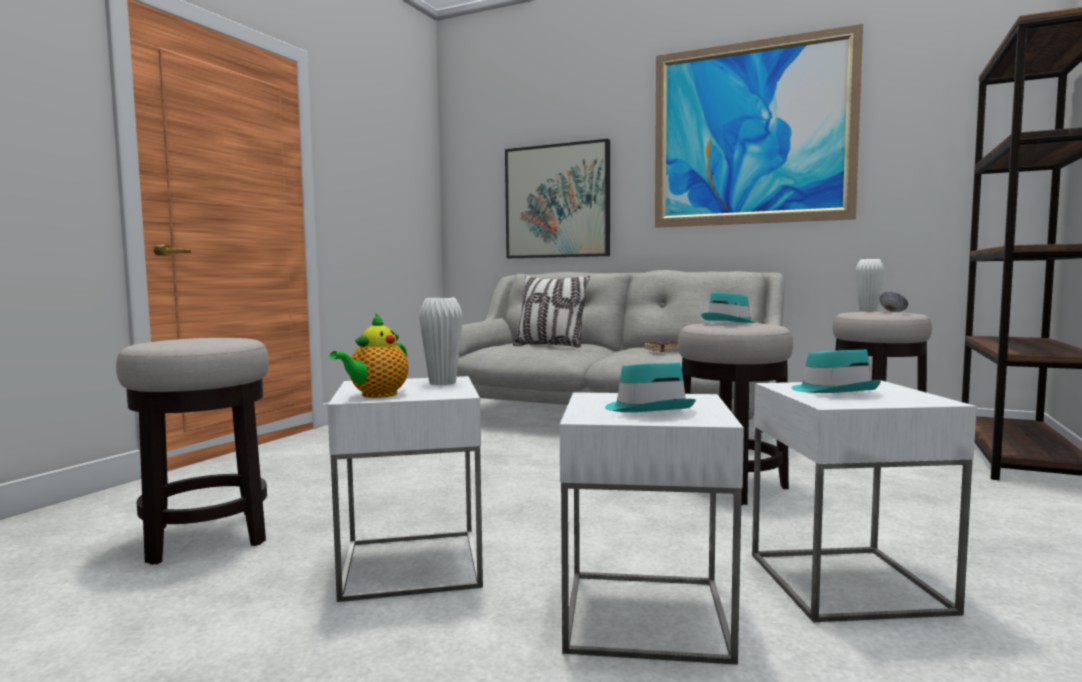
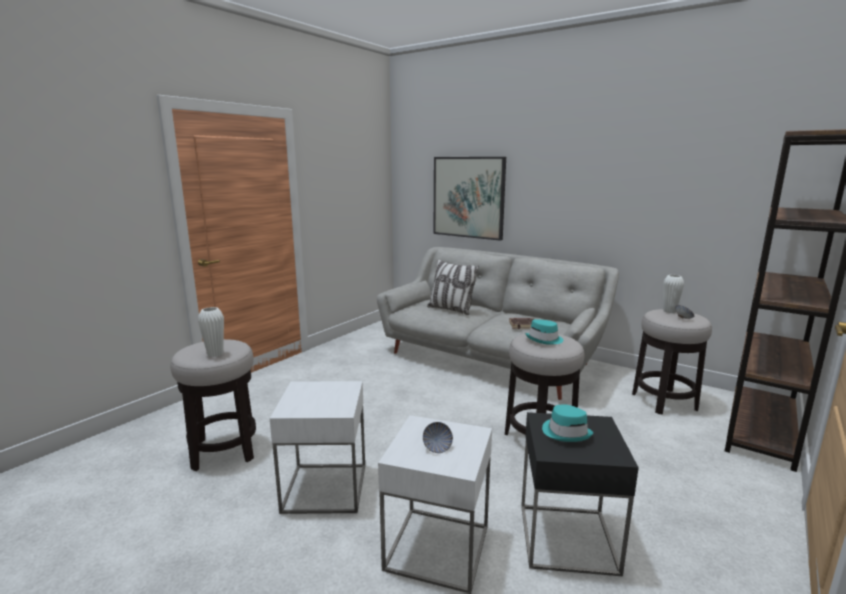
camera: 10 degrees right, 10 degrees up
teapot [330,313,409,398] -> none
white vase [419,297,463,385] -> white vase moved to [198,307,224,357]
turquoise hat [605,362,696,412] -> bowl [423,422,453,453]
picture [655,24,863,228] -> none
white side table [752,380,977,622] -> black side table [521,412,639,577]

